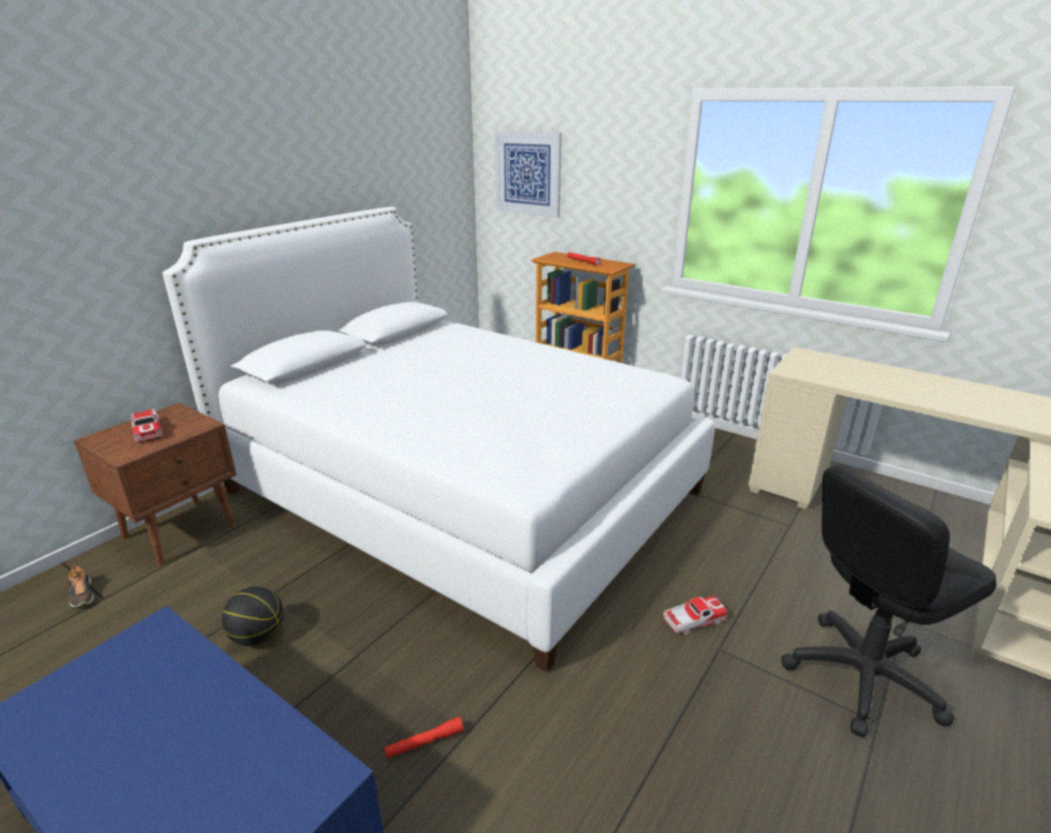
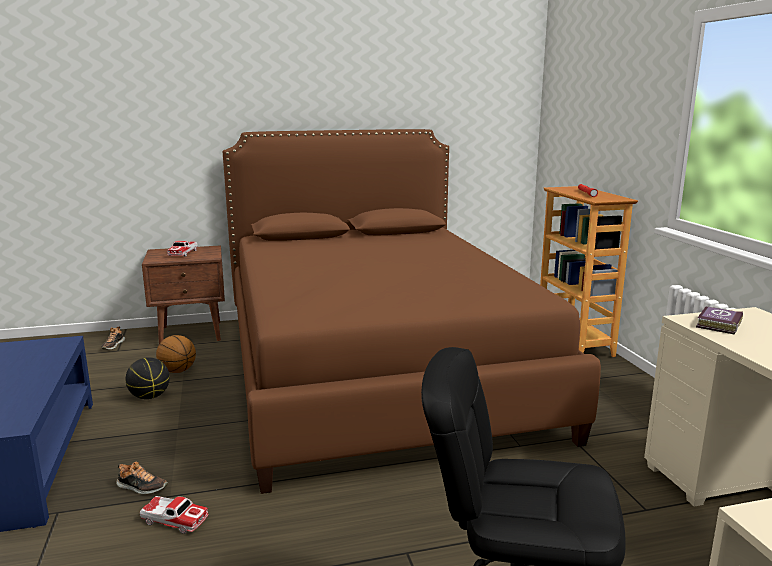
camera: 40 degrees right, 10 degrees down
white bed [162,207,715,672] -> brown bed [223,129,601,494]
red flashlight [384,717,464,759] -> shoe [116,462,168,494]
picture [495,131,562,218] -> none
toy car [663,596,727,635] -> toy car moved to [140,496,209,534]
none -> basketball [156,335,196,373]
none -> book [696,307,743,334]

